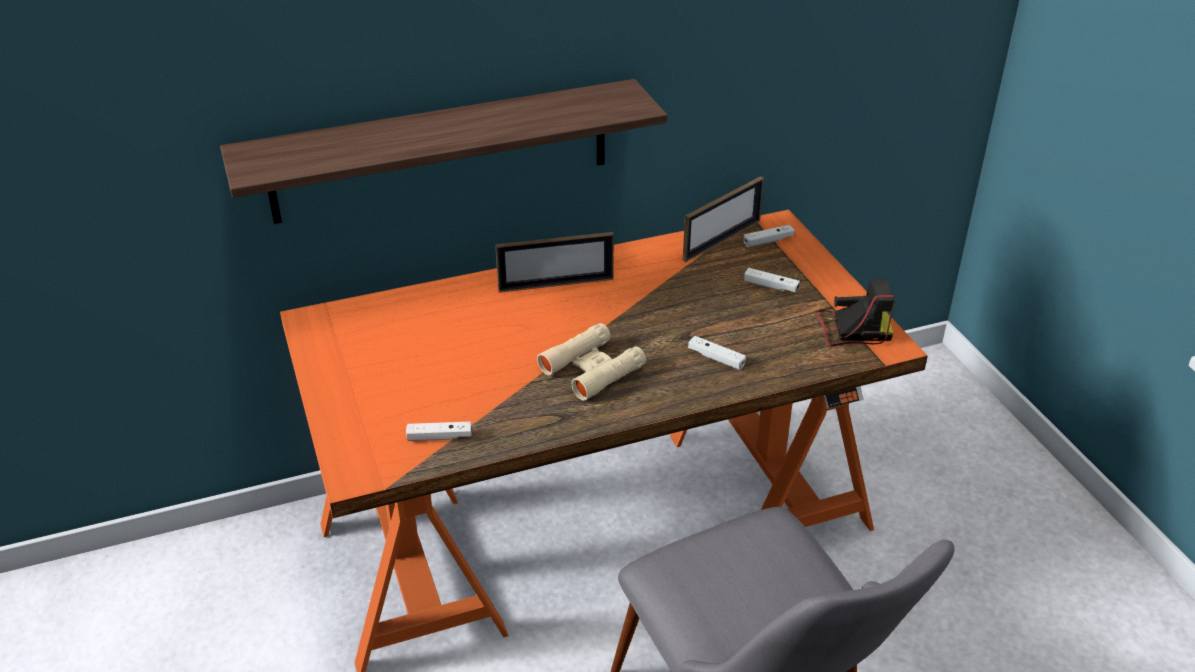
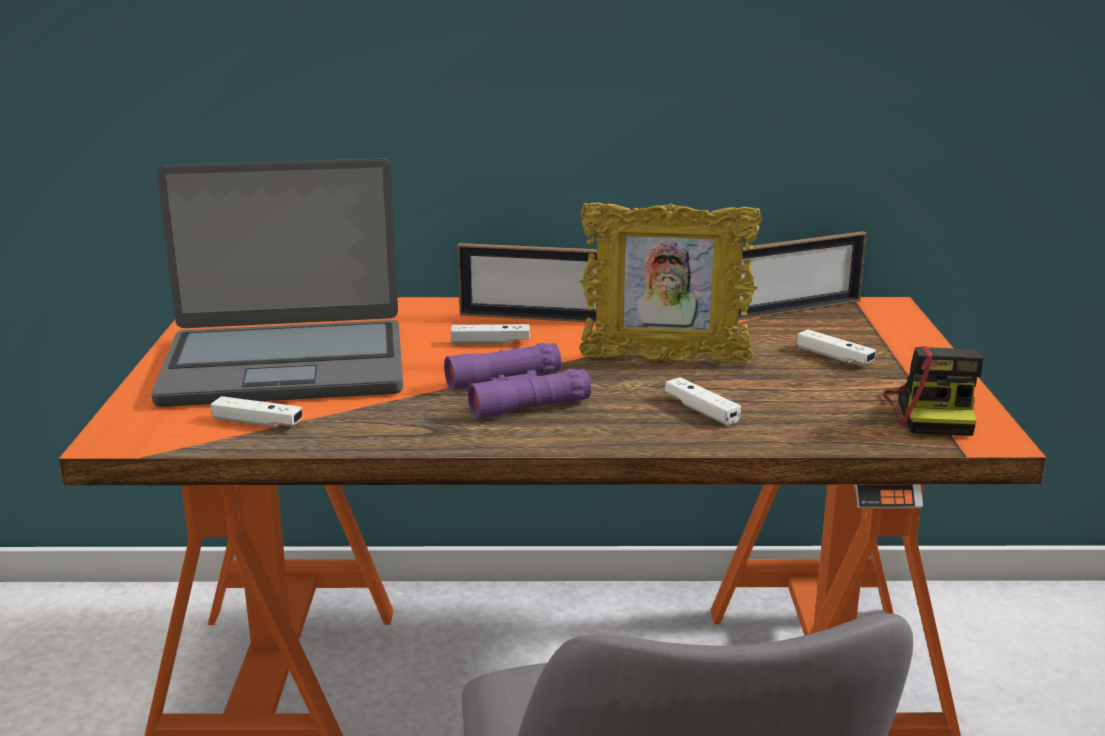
camera: 20 degrees right, 15 degrees down
shelf [220,79,668,224] -> none
beige binoculars [537,323,646,401] -> purple binoculars [444,343,591,420]
white game controller [744,225,795,248] -> white game controller moved to [451,324,530,344]
camera [816,278,895,346] -> camera turned 75 degrees clockwise [883,346,983,436]
none -> laptop [151,158,403,407]
none -> picture frame [579,202,762,364]

